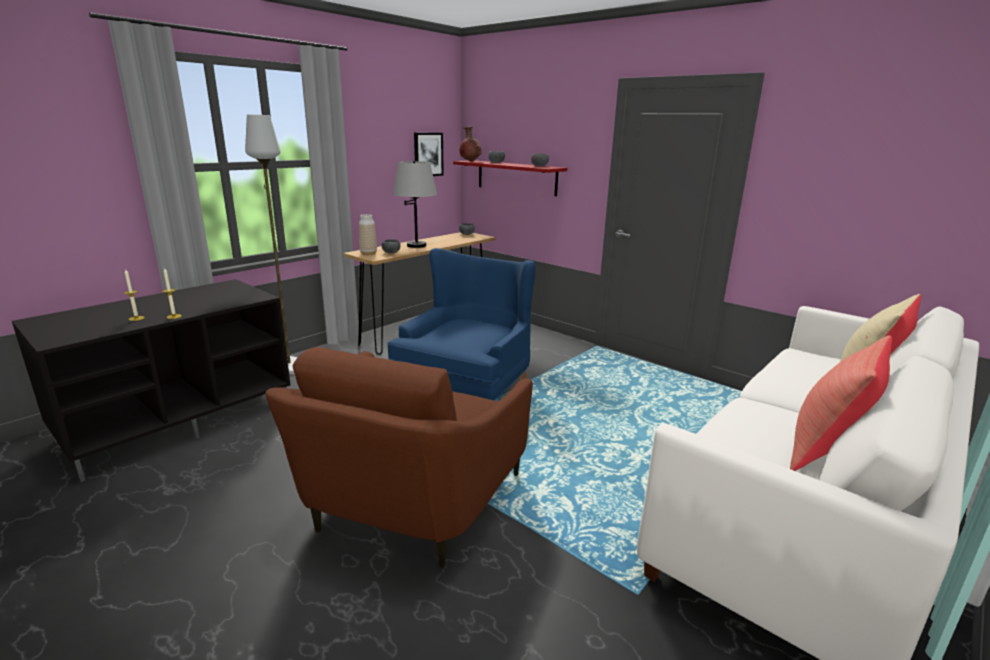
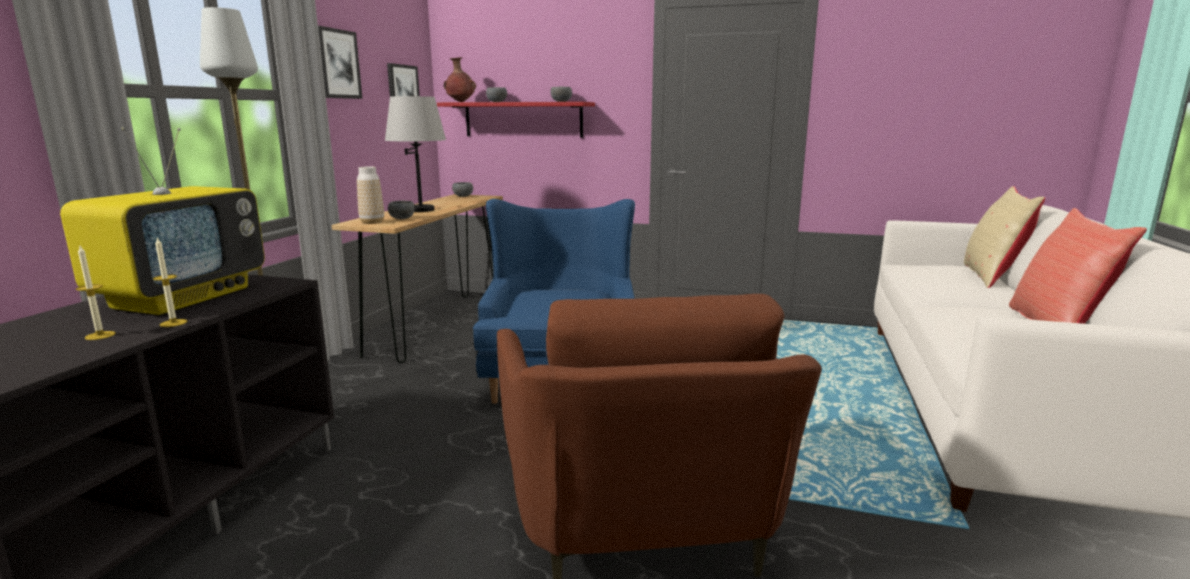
camera: 25 degrees left, 5 degrees down
none -> television [60,127,265,315]
none -> picture [318,26,362,99]

